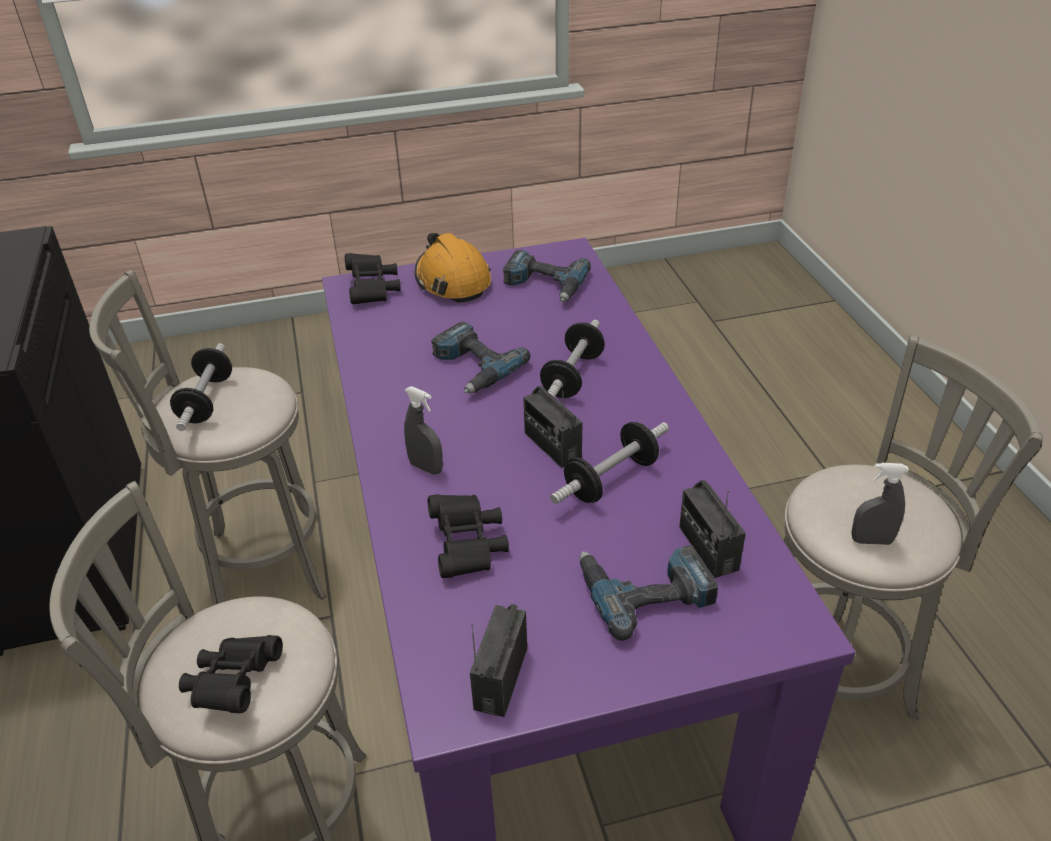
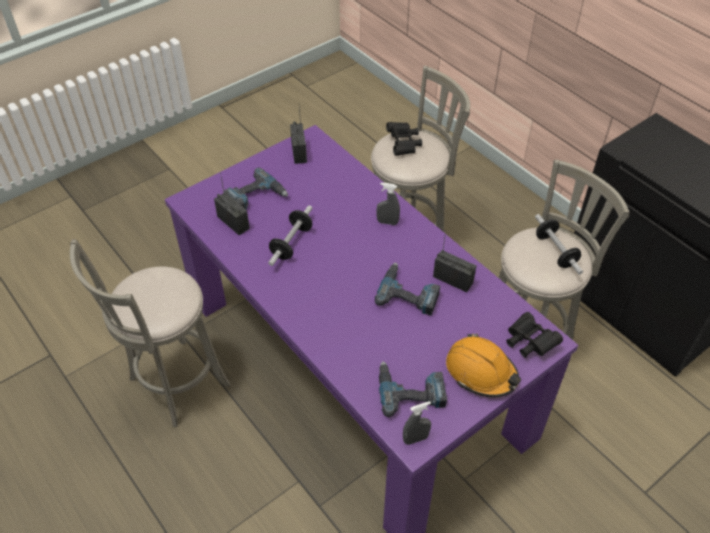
camera: 155 degrees right, 10 degrees up
black binoculars [428,494,509,578] -> none
radio [524,384,582,468] -> radio moved to [433,231,476,292]
dumbbell [540,320,605,398] -> none
grey spray bottle [851,463,909,545] -> grey spray bottle moved to [403,401,431,445]

